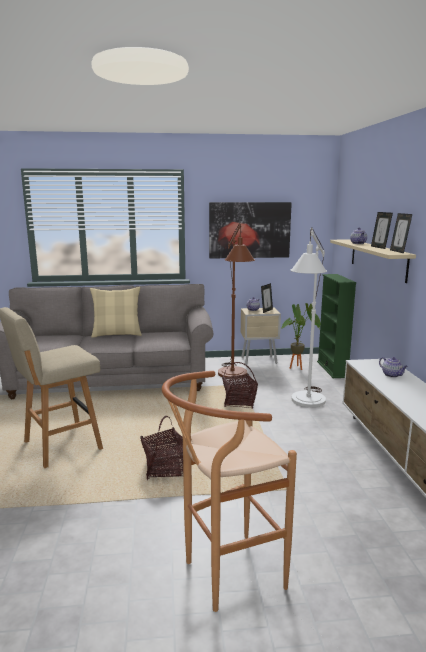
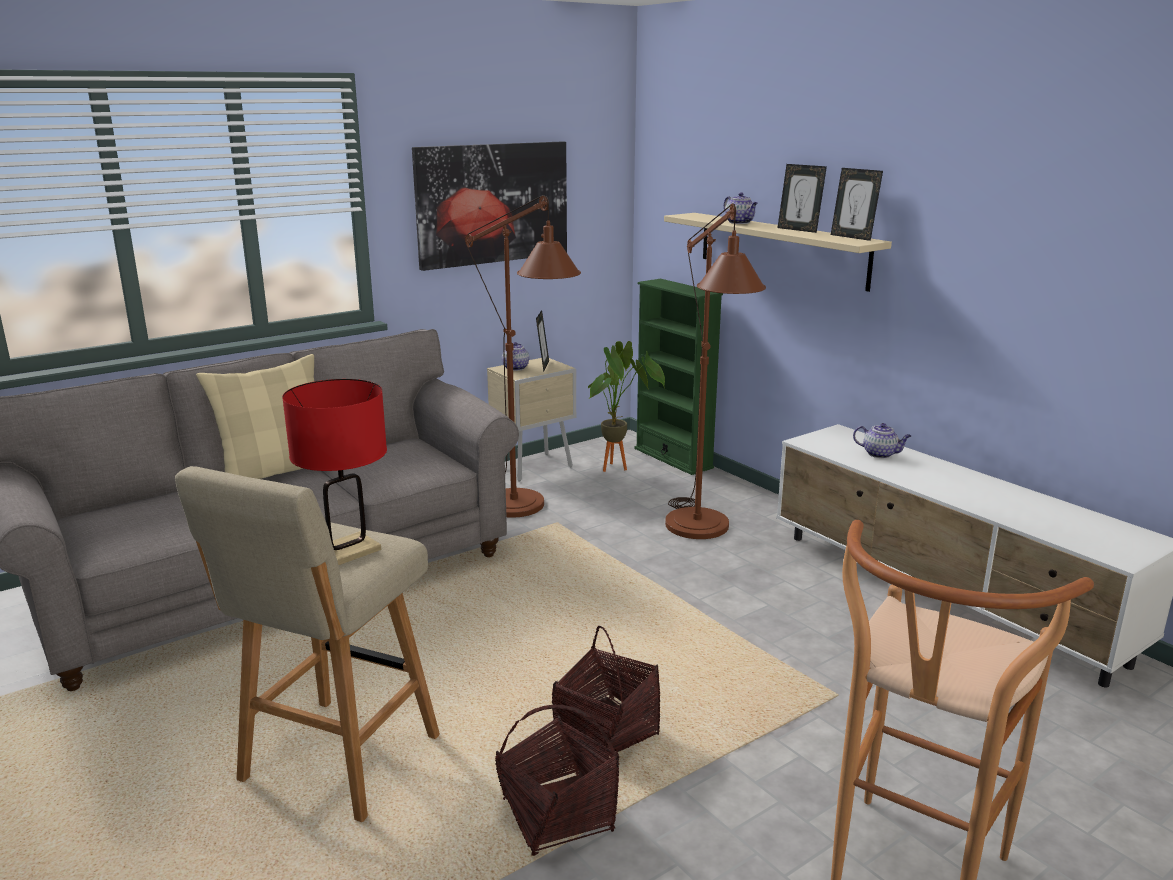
camera: 30 degrees left, 5 degrees up
basket [222,362,258,408] -> basket moved to [495,705,619,856]
white floor lamp [291,227,327,407] -> brown floor lamp [665,203,766,539]
none -> red table lamp [282,379,387,565]

